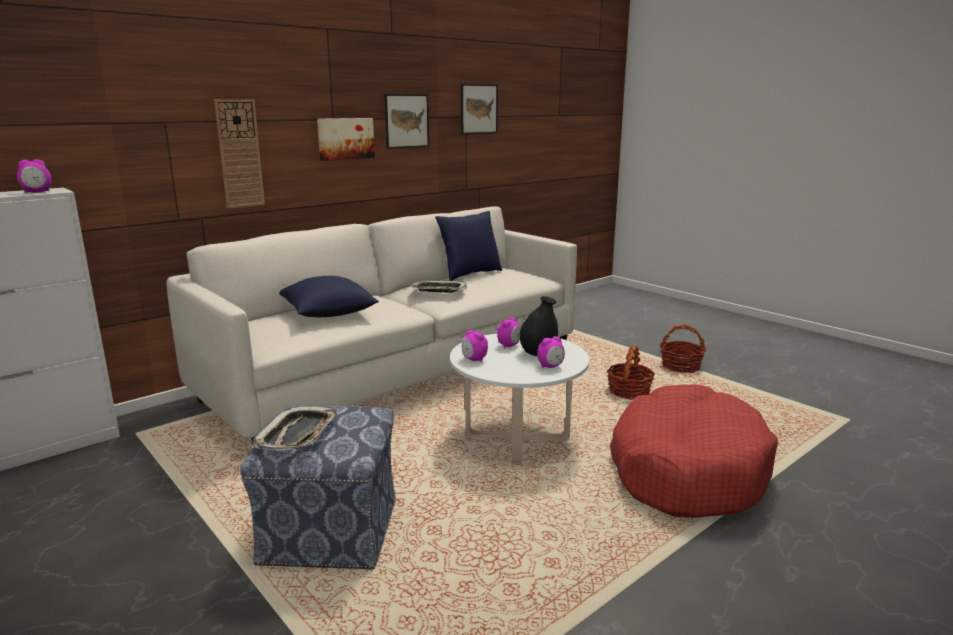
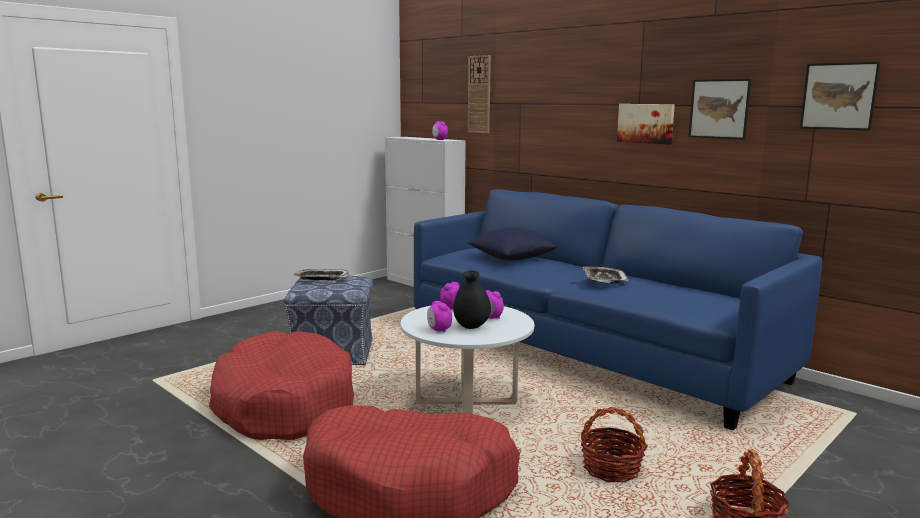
camera: 85 degrees right, 5 degrees down
white sofa [167,207,577,442] -> blue sofa [414,189,822,430]
wall clock [214,99,265,208] -> wall clock moved to [468,55,491,133]
blue pillow [435,211,502,281] -> none
none -> red dog bed [209,331,354,440]

